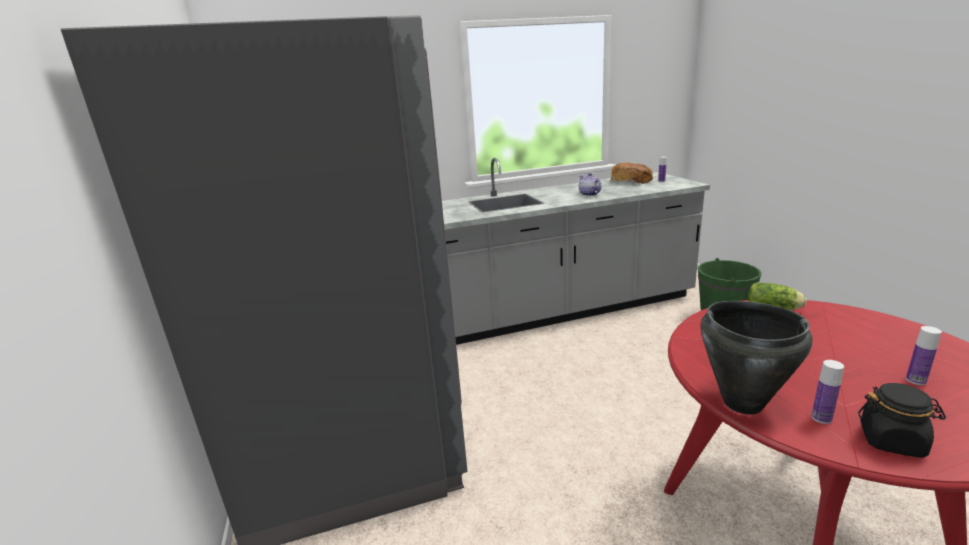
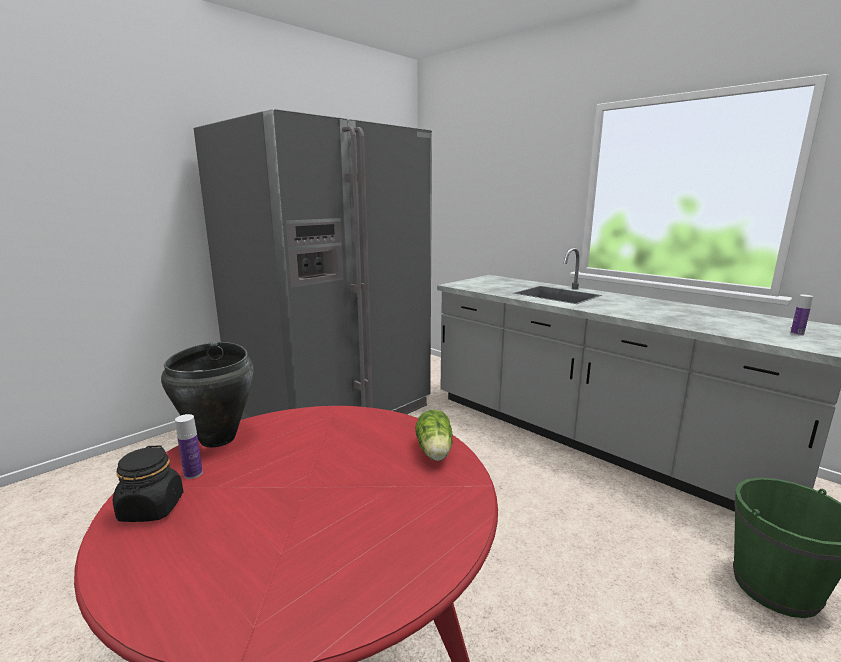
camera: 60 degrees right, 5 degrees down
teapot [579,173,602,196] -> none
bread [610,163,653,184] -> none
bottle [906,326,942,385] -> none

